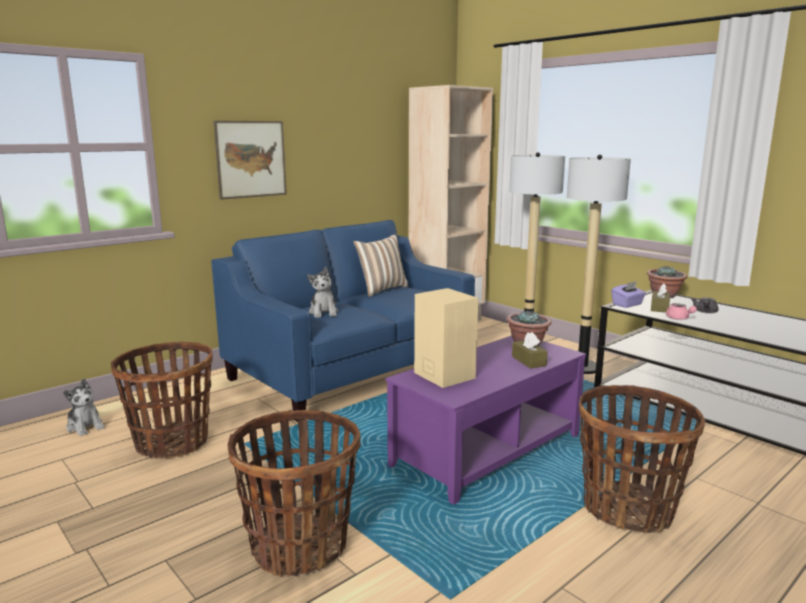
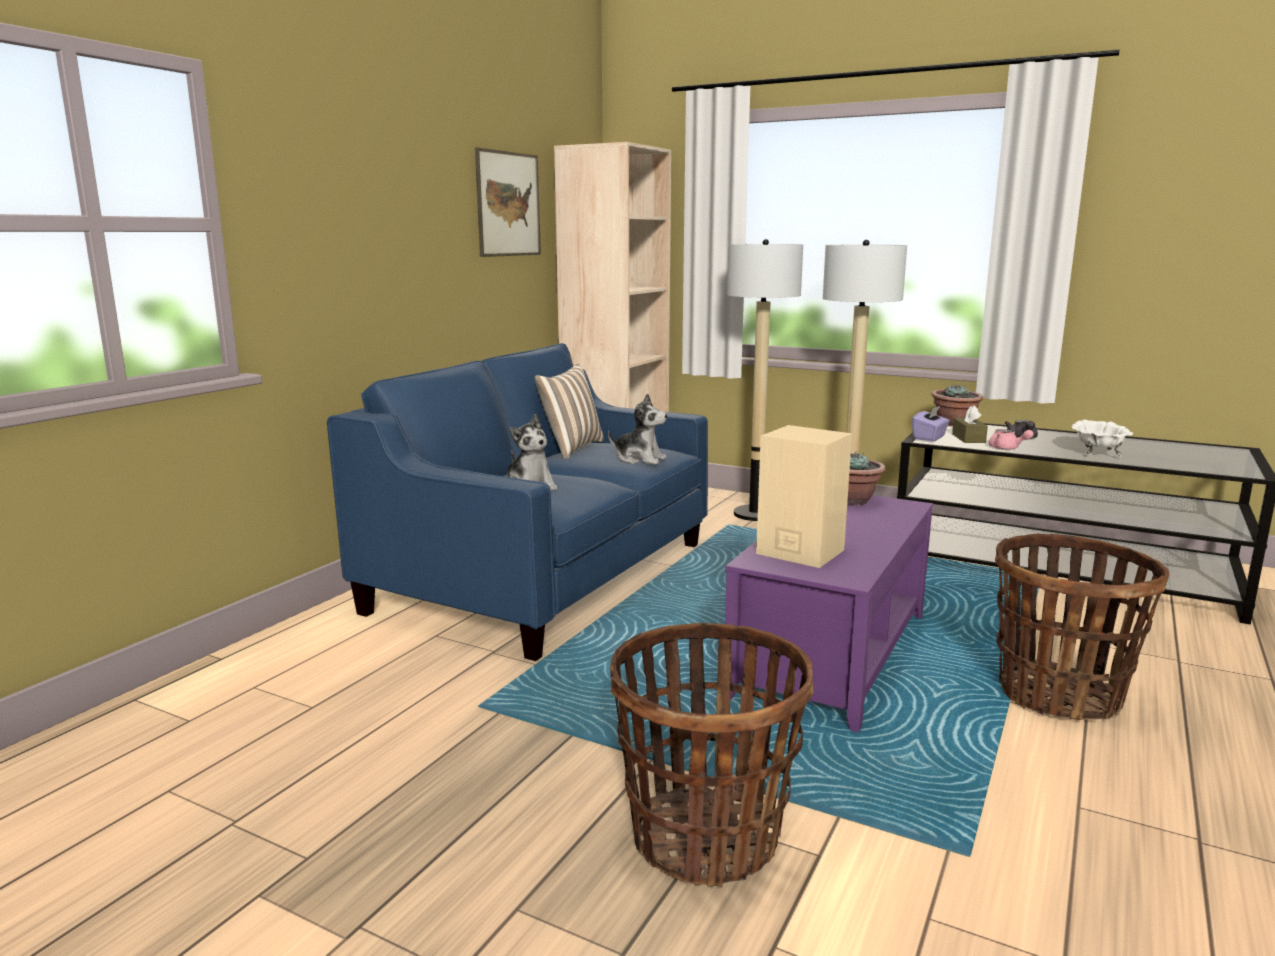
camera: 20 degrees left, 0 degrees up
plush toy [63,378,105,436] -> plush toy moved to [608,393,667,464]
basket [111,342,212,459] -> none
picture [213,120,287,200] -> picture moved to [475,147,541,257]
brown tissue box [512,332,548,368] -> none
none -> white bowl [1072,420,1133,457]

